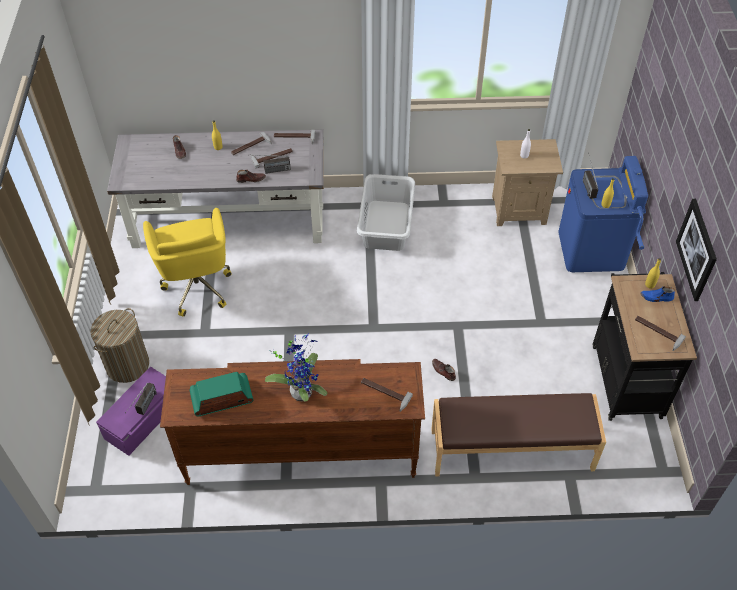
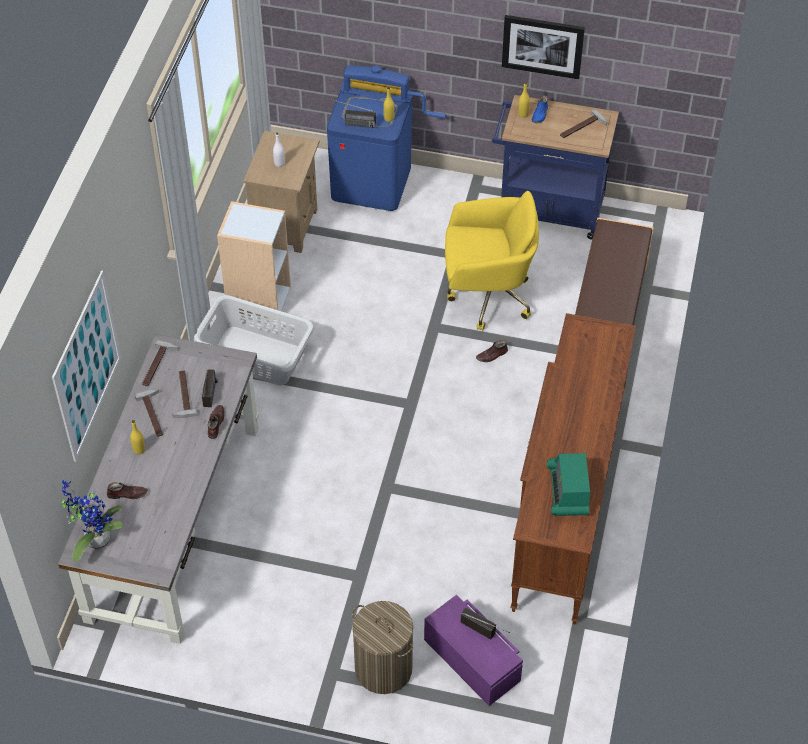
camera: 75 degrees left, 0 degrees up
yellow office chair [143,208,232,317] -> yellow office chair moved to [445,191,539,331]
potted plant [265,333,327,402] -> potted plant moved to [62,480,123,562]
hammer [361,378,413,412] -> none
black cart [593,272,697,421] -> blue cart [492,95,619,239]
none -> picture [52,270,121,462]
none -> bookcase [217,201,291,320]

